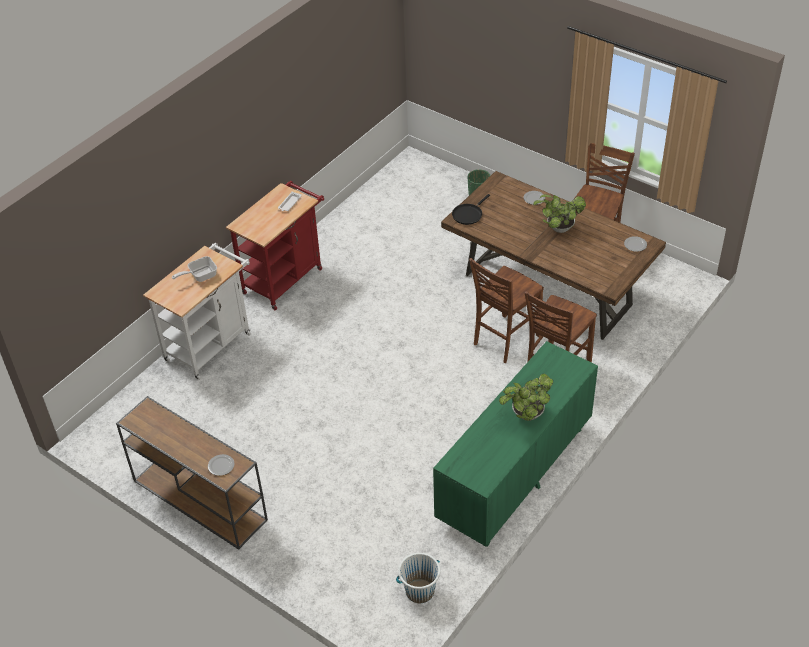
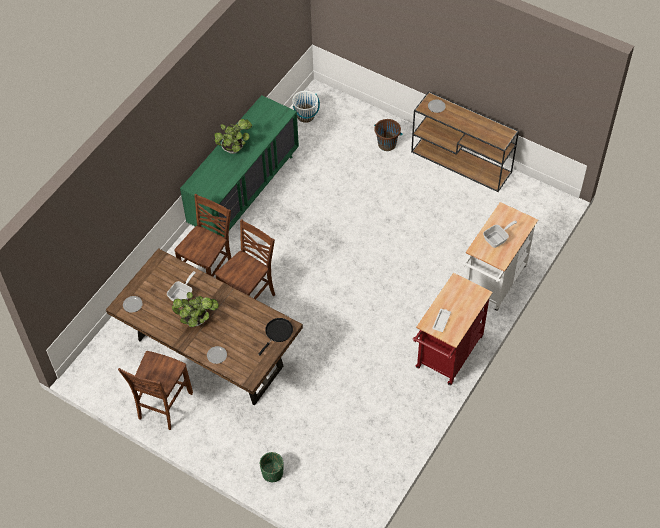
camera: 175 degrees right, 10 degrees up
none -> frying pan [167,271,196,301]
none -> brown bucket [374,119,402,151]

